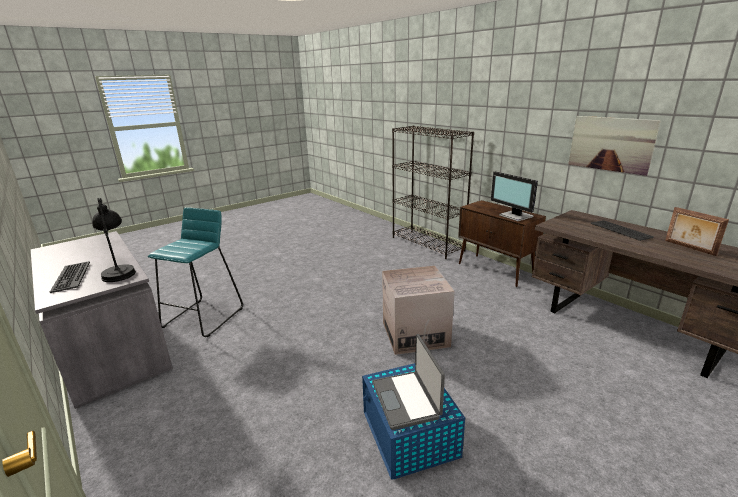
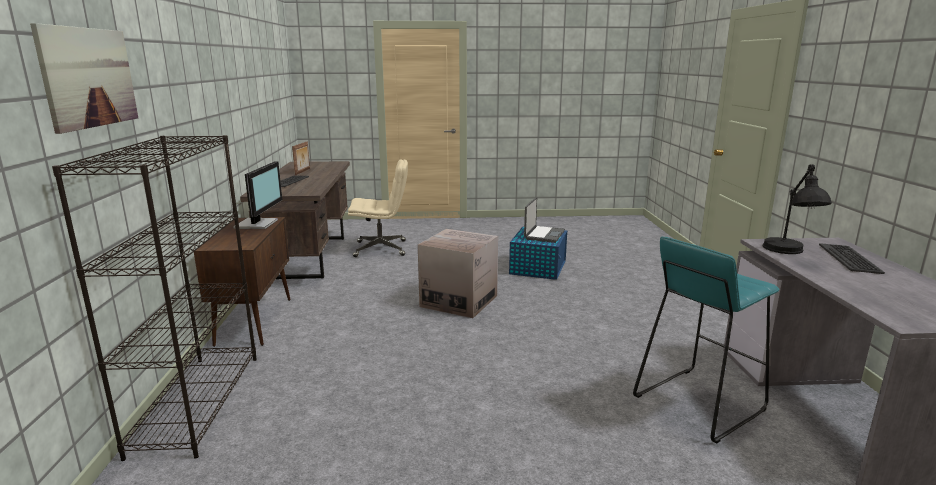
camera: 145 degrees left, 5 degrees down
picture [568,116,661,176] -> picture moved to [30,23,138,134]
none -> beige office chair [348,159,408,257]

